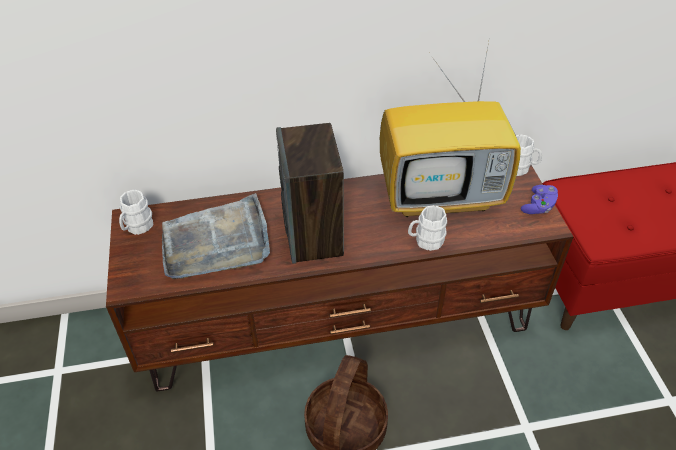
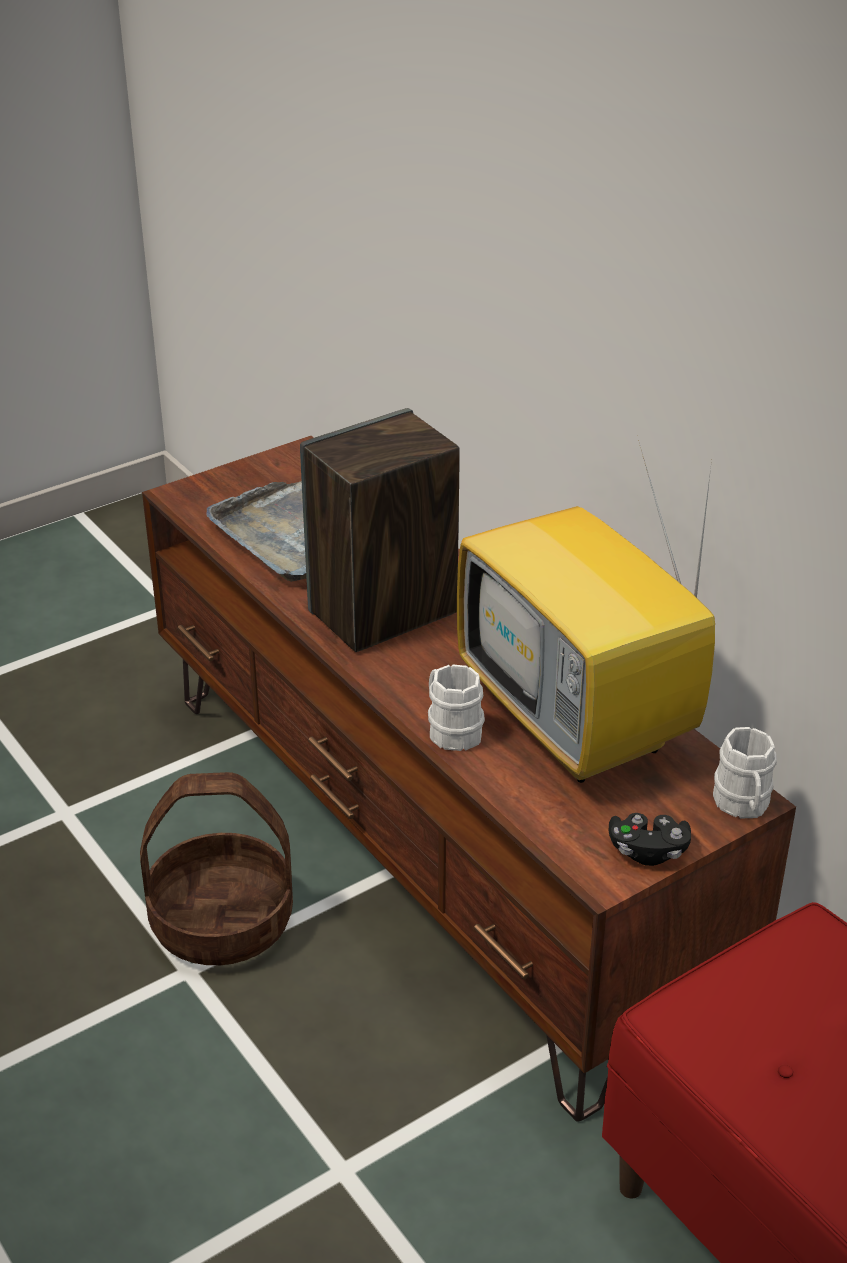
camera: 65 degrees right, 10 degrees down
white mug [119,189,153,235] -> none
purple game controller [521,185,558,214] -> black game controller [609,813,691,866]

